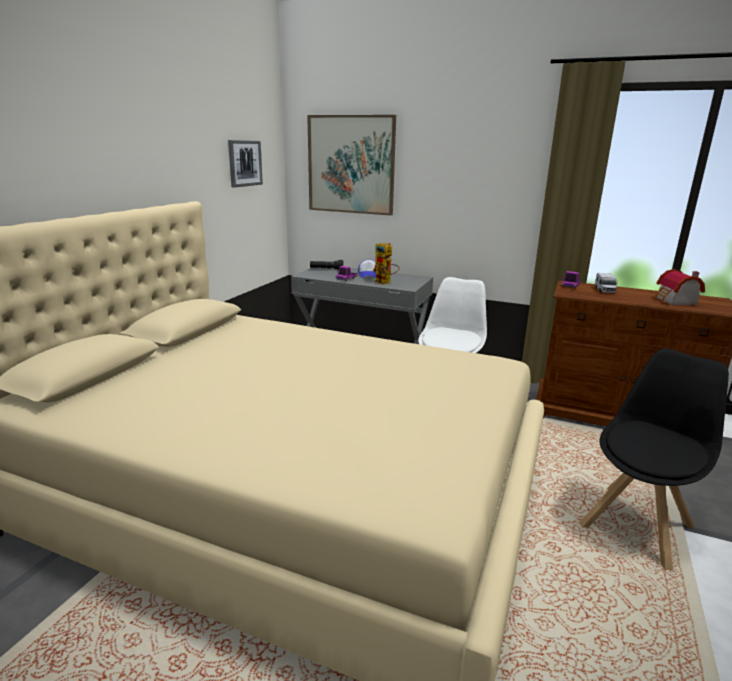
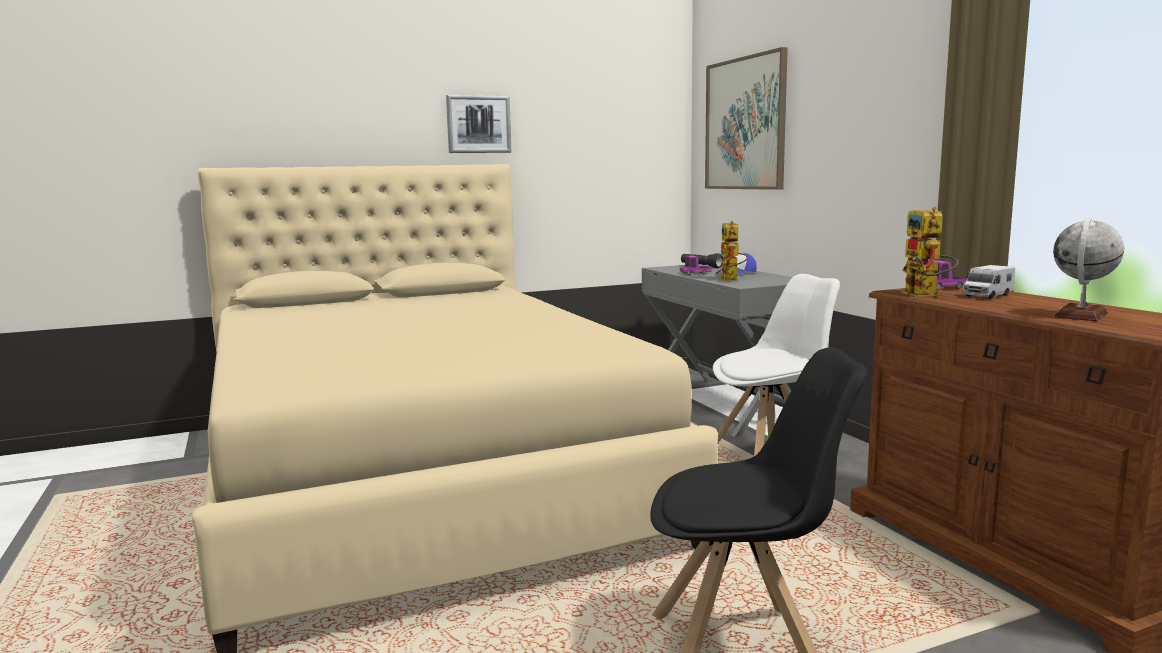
camera: 45 degrees right, 10 degrees down
picture [228,140,263,187] -> picture moved to [446,95,511,153]
toy house [653,269,705,305] -> globe [1053,217,1124,321]
none -> toy robot [901,206,959,297]

